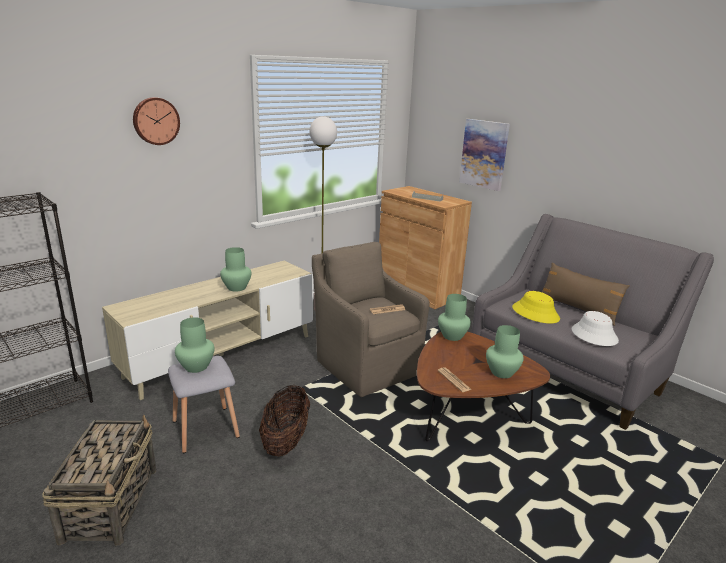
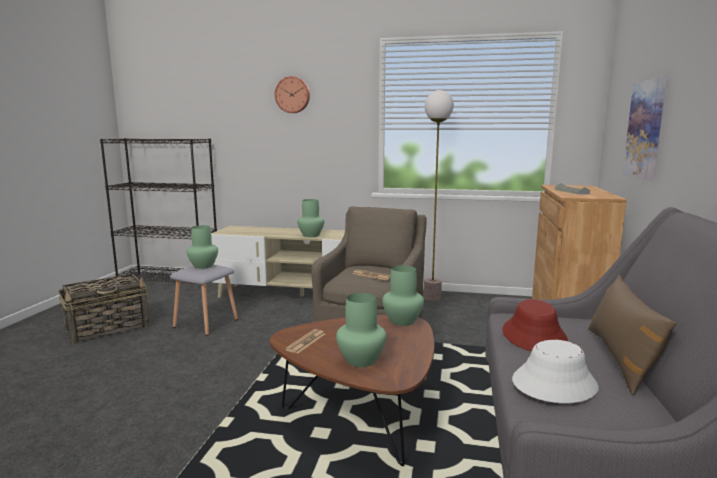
camera: 55 degrees right, 10 degrees down
basket [259,385,310,456] -> none
yellow hat [512,291,560,324] -> red hat [502,299,568,351]

